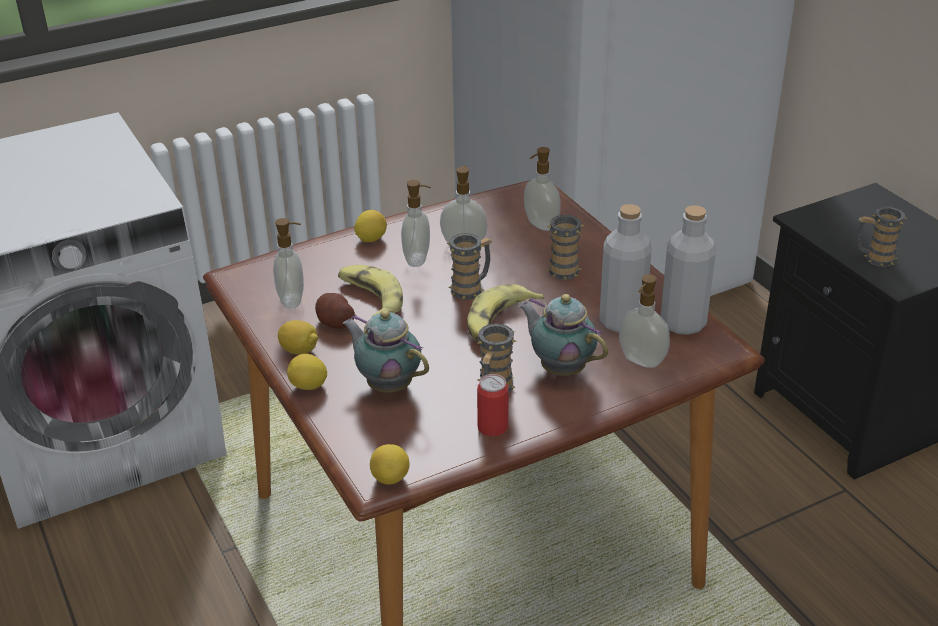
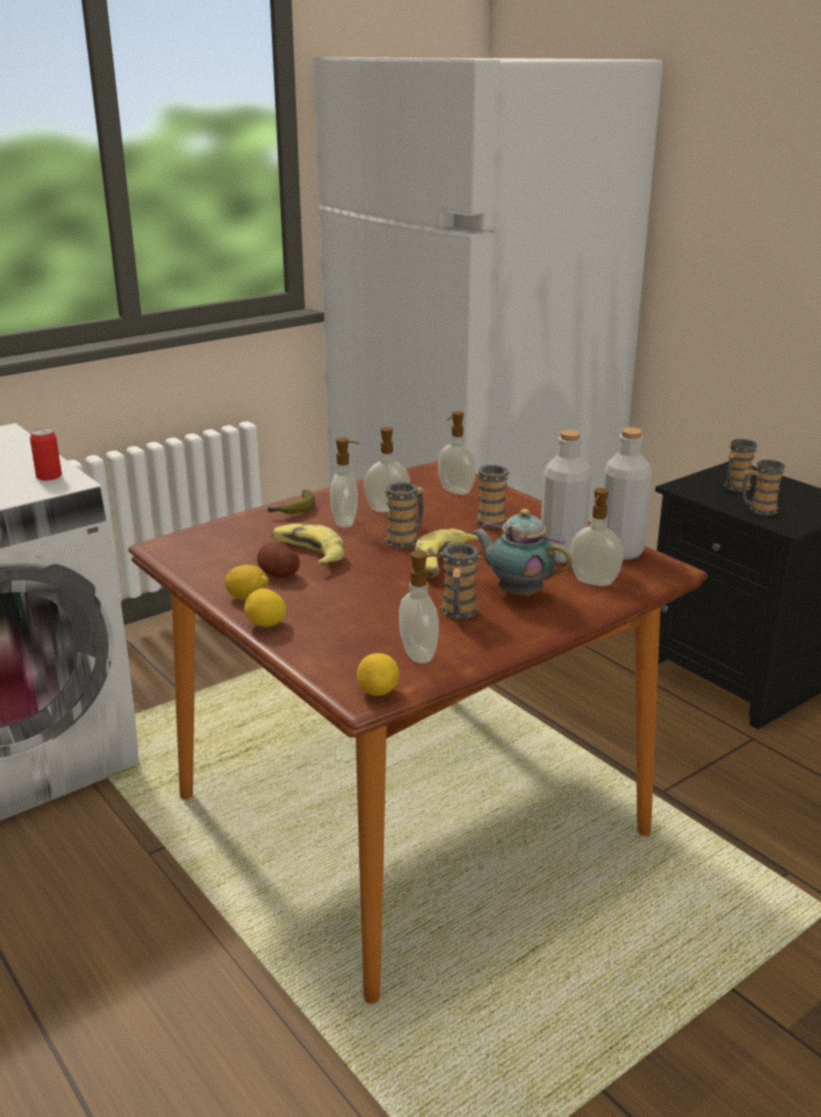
camera: 10 degrees left, 10 degrees down
soap dispenser [273,218,304,309] -> soap dispenser moved to [399,551,440,663]
teapot [343,310,429,393] -> none
lemon [354,210,387,242] -> banana [268,490,315,514]
can [477,374,508,437] -> can moved to [30,428,62,481]
none -> mug [723,439,758,492]

